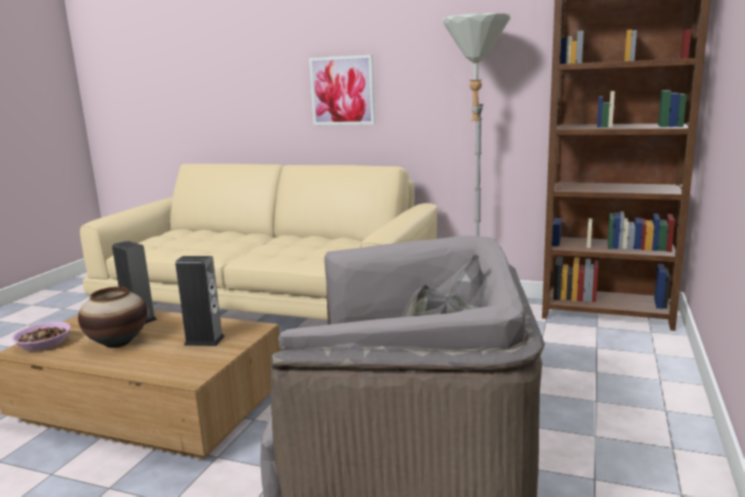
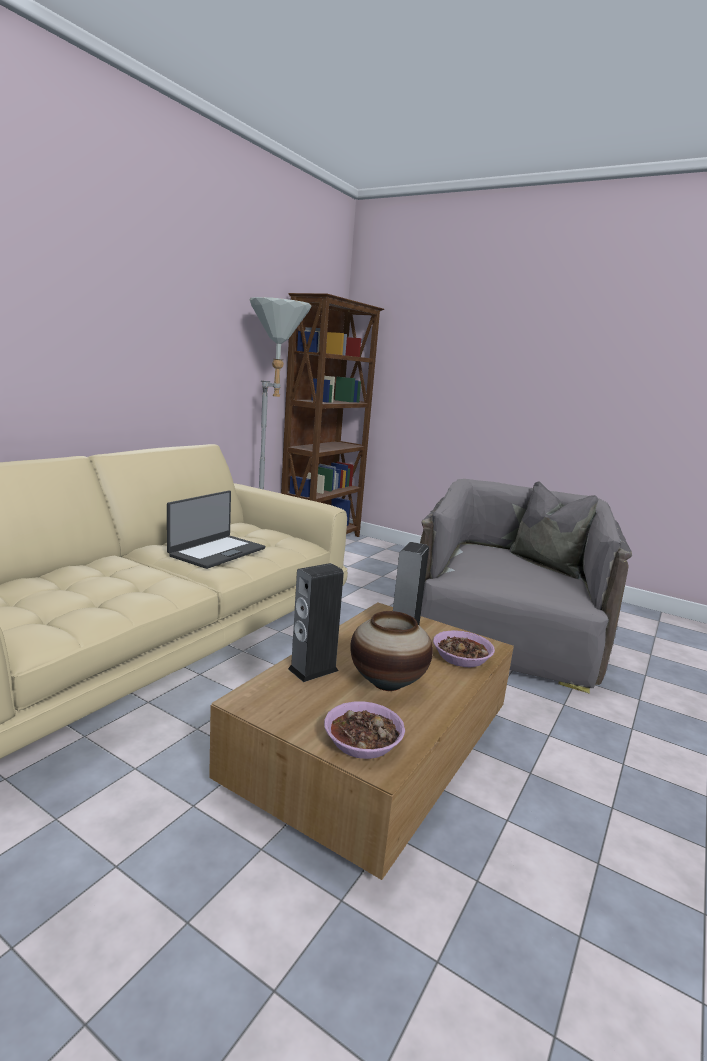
camera: 80 degrees left, 0 degrees up
picture [309,55,375,125] -> none
none -> laptop [167,491,265,569]
none -> bowl [433,630,495,667]

